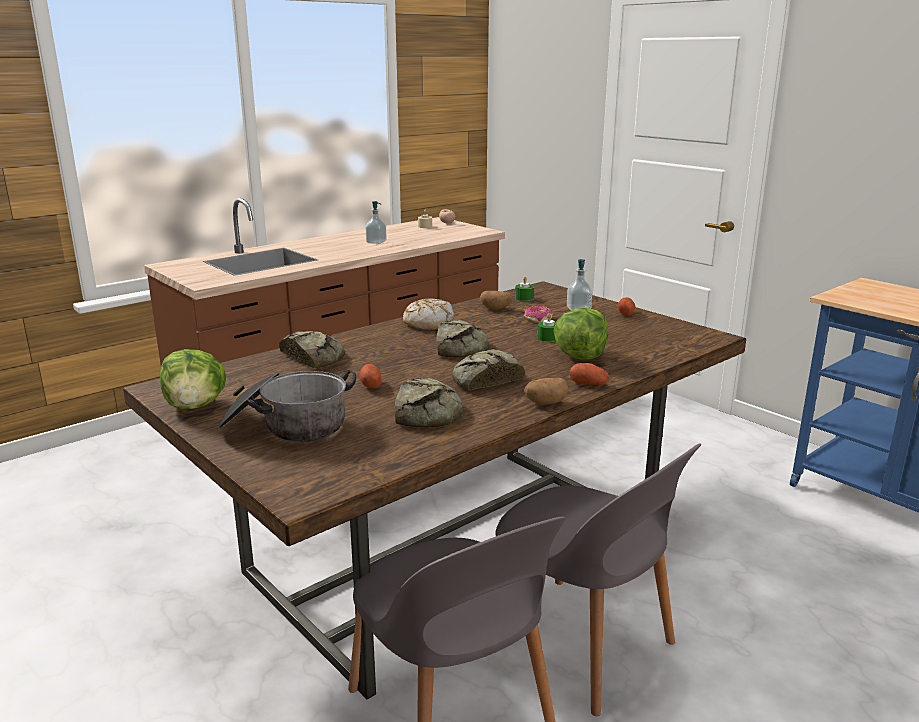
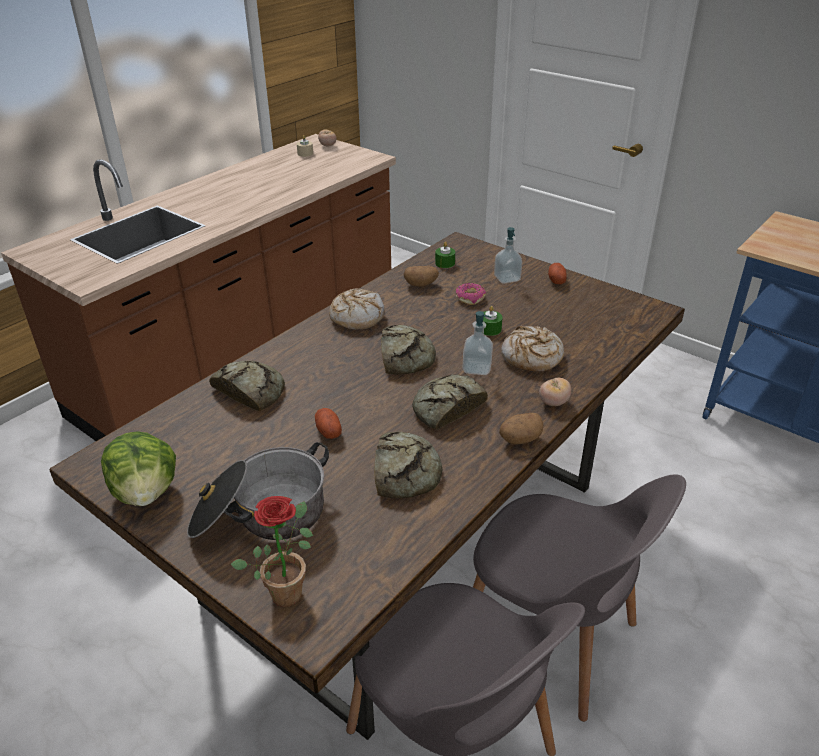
camera: 10 degrees left, 15 degrees up
soap dispenser [366,201,386,244] -> soap dispenser moved to [463,311,493,375]
lettuce [554,308,608,360] -> bread [501,326,564,372]
potato [569,363,609,385] -> tomato [539,378,571,406]
none -> potted plant [231,496,313,607]

